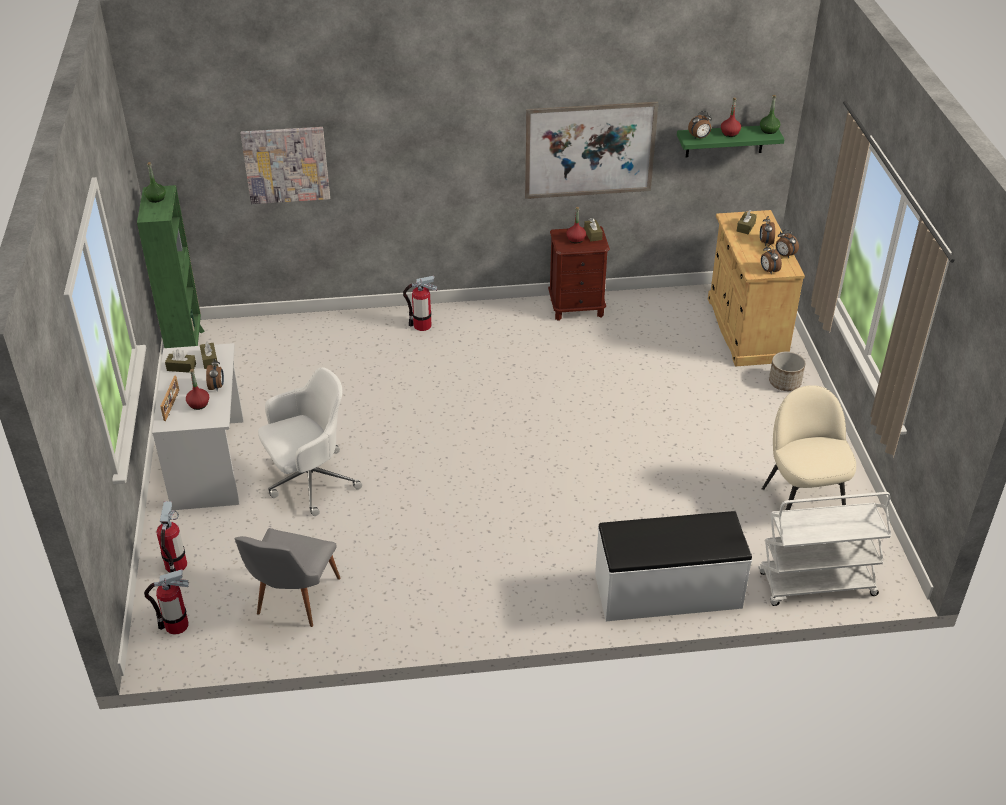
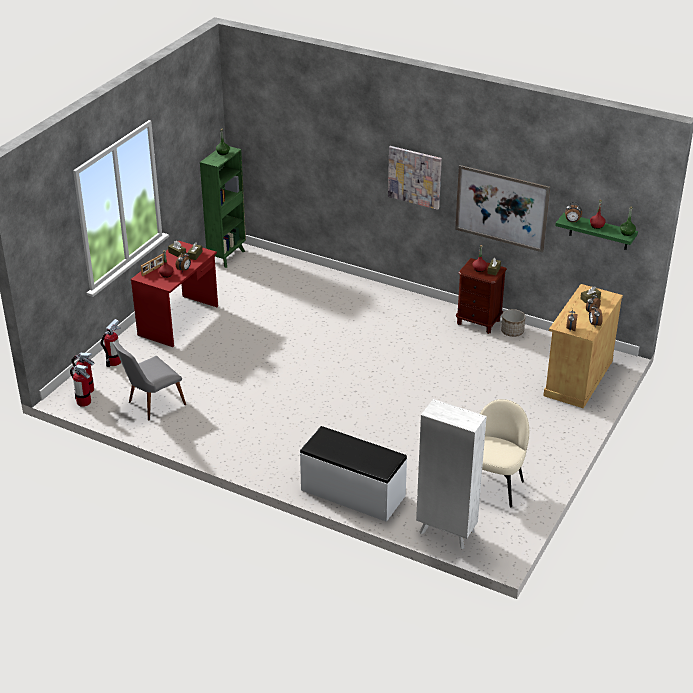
camera: 35 degrees right, 5 degrees down
white desk [152,343,244,510] -> red desk [131,241,218,347]
picture [241,127,330,204] -> picture moved to [388,146,442,210]
white office chair [258,367,362,516] -> none
fire extinguisher [403,276,437,331] -> fire extinguisher moved to [70,365,91,407]
white cart [758,492,891,606] -> white bookcase [416,399,487,549]
planter [769,352,805,391] -> planter moved to [501,309,526,337]

